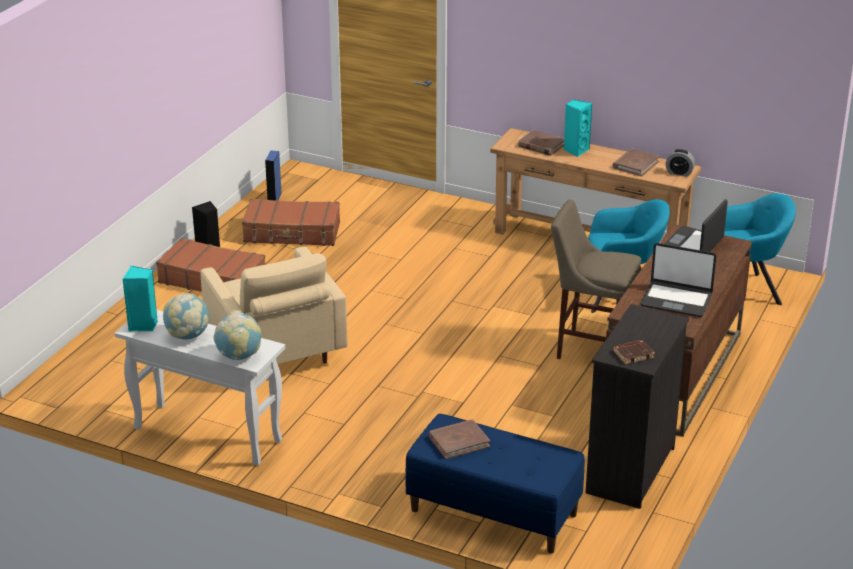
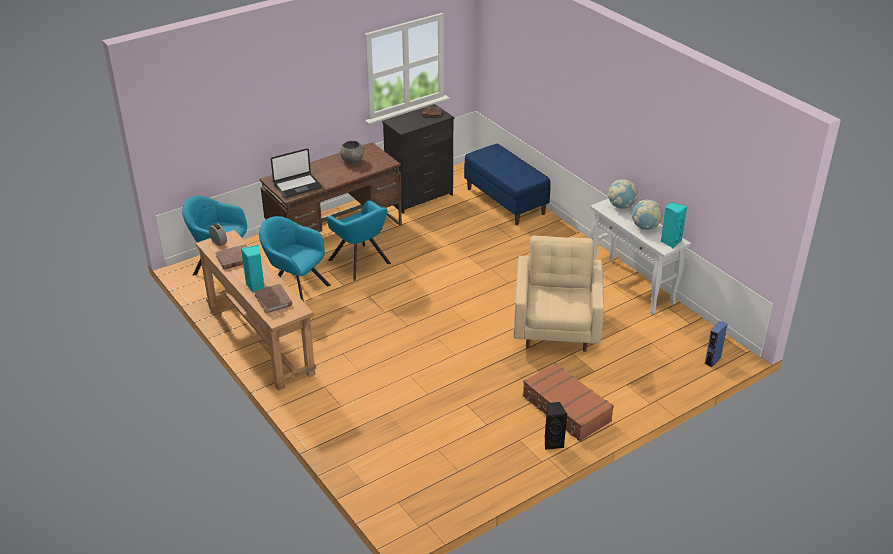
camera: 150 degrees left, 5 degrees up
brown suitcase [242,199,340,246] -> none
blue speaker [265,151,282,200] -> blue speaker moved to [705,321,728,367]
brown book [429,420,490,459] -> none
beige stool [551,200,641,359] -> turquoise armchair [327,200,391,281]
laptop [641,243,716,317] -> grey bowl [340,141,365,164]

